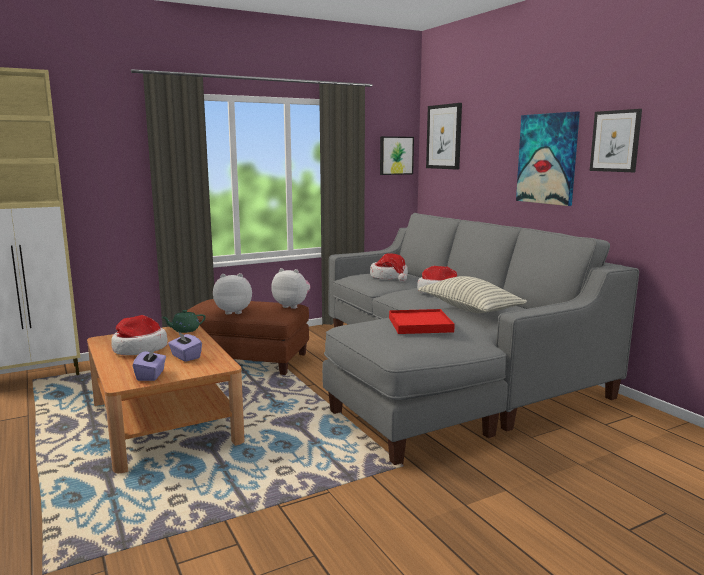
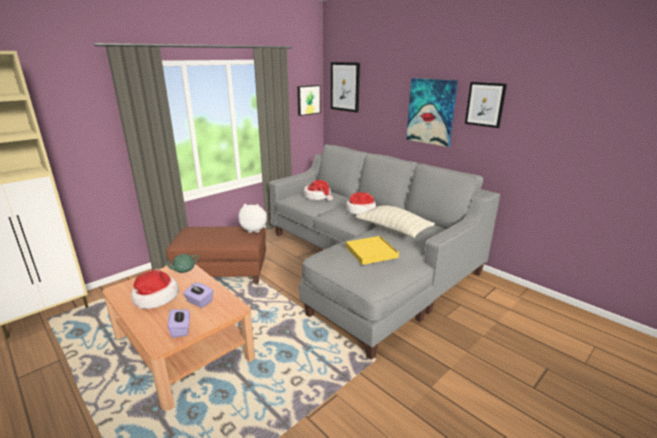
camera: 15 degrees left, 10 degrees up
plush toy [213,273,252,314] -> none
red tray [389,309,455,334] -> yellow tray [346,236,399,265]

